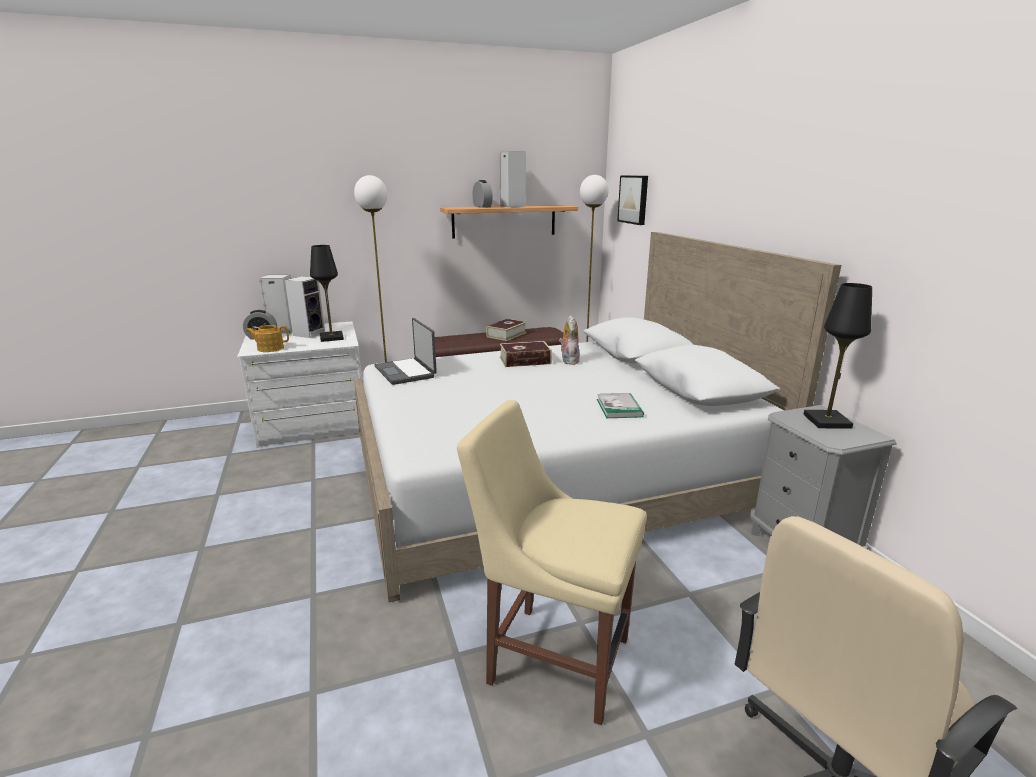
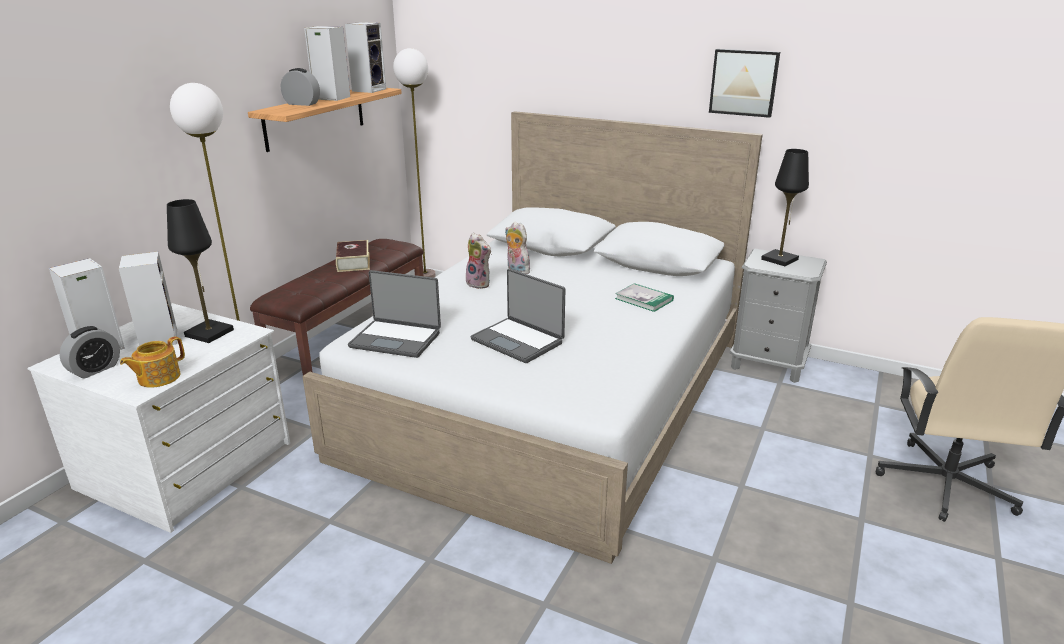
camera: 45 degrees left, 5 degrees up
beige chair [457,400,647,725] -> none
book [500,341,552,367] -> plush toy [466,232,491,289]
picture [617,175,648,225] -> picture moved to [709,49,780,118]
none -> speaker [345,22,386,93]
none -> laptop [470,269,565,363]

